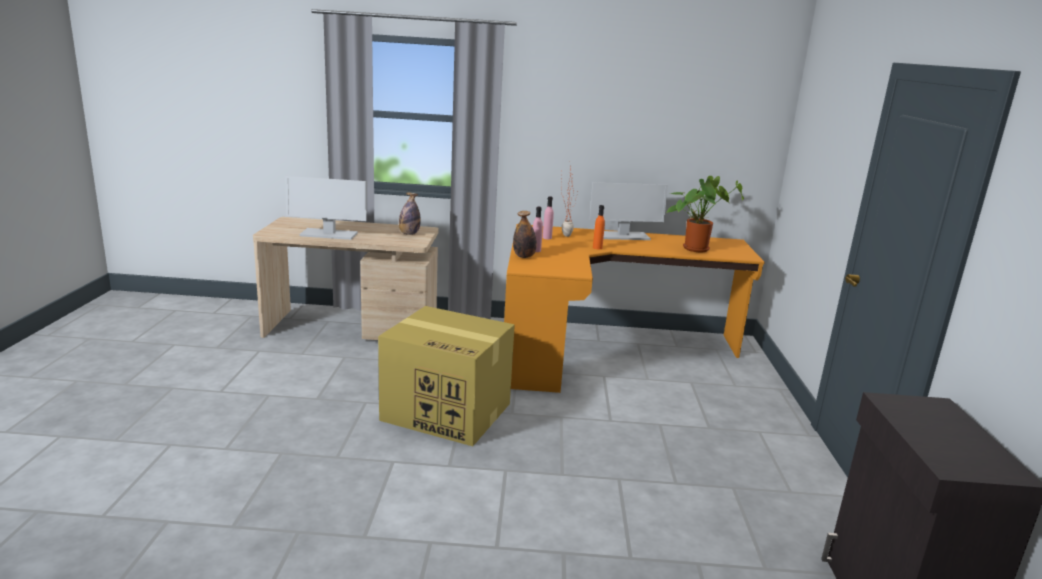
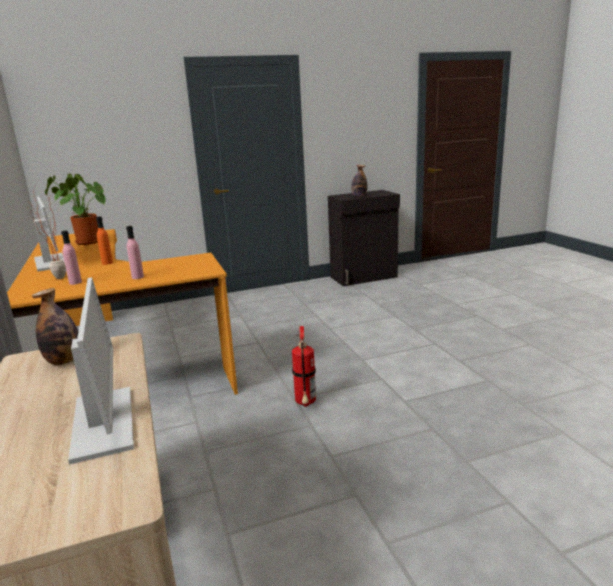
camera: 110 degrees left, 0 degrees up
cardboard box [378,306,515,446] -> fire extinguisher [292,325,316,407]
bottle [513,211,537,258] -> bottle moved to [351,165,367,197]

